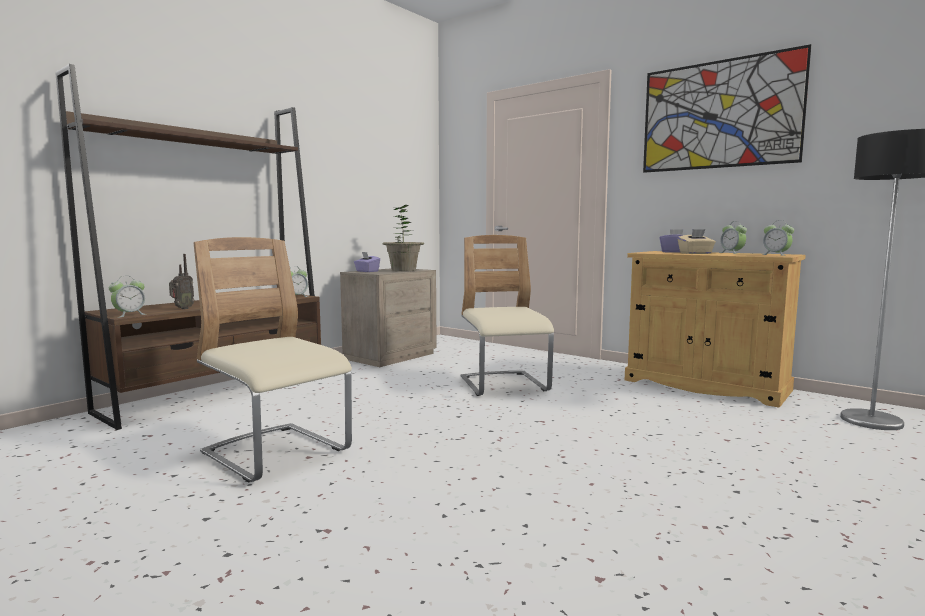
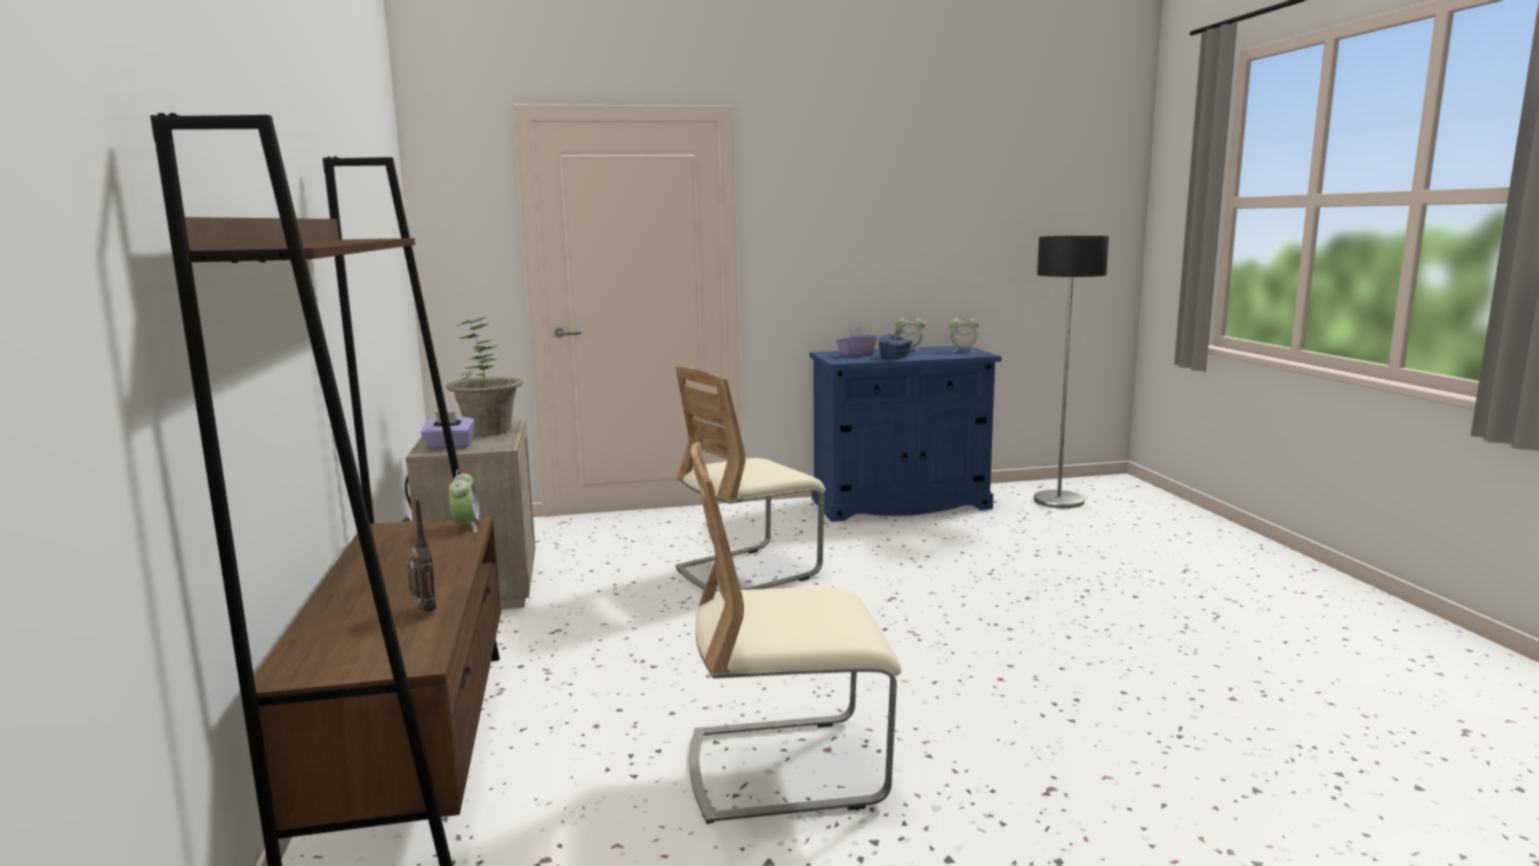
camera: 50 degrees left, 5 degrees up
alarm clock [109,276,146,318] -> none
beige chair [461,235,554,396] -> beige chair turned 60 degrees counterclockwise [676,366,826,592]
beige cabinet [625,251,806,407] -> blue cabinet [810,346,1002,522]
picture [643,44,811,173] -> none
beige tissue box [678,229,716,254] -> blue tissue box [878,328,912,359]

